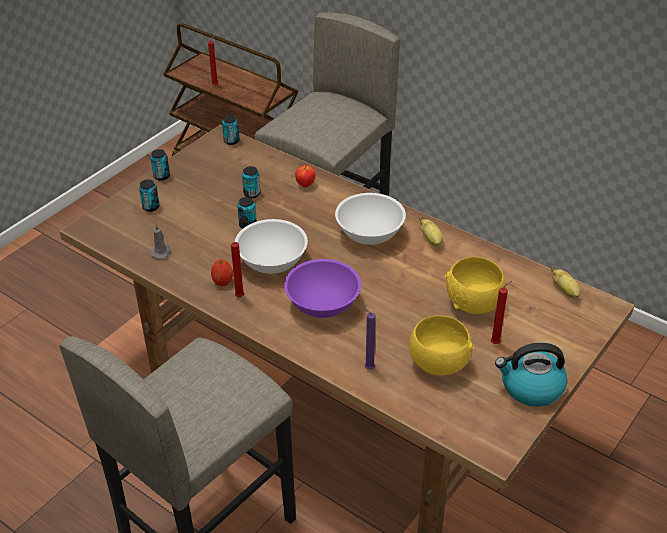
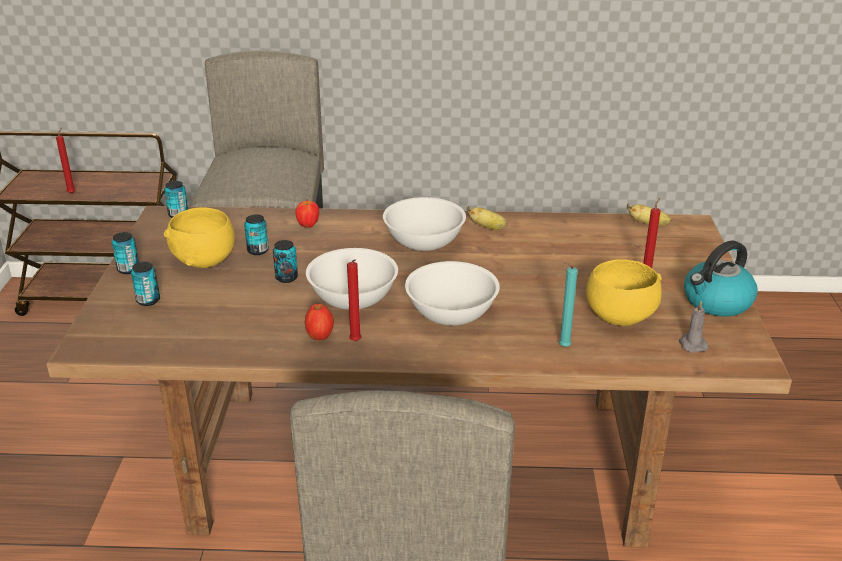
camera: 35 degrees left, 10 degrees down
grey candle [150,223,172,259] -> grey candle moved to [679,301,709,353]
purple bowl [284,259,361,318] -> white bowl [405,261,500,326]
purple candle [363,307,376,369] -> turquoise candle [559,262,578,347]
yellow bowl [445,257,506,314] -> yellow bowl moved to [164,208,235,268]

